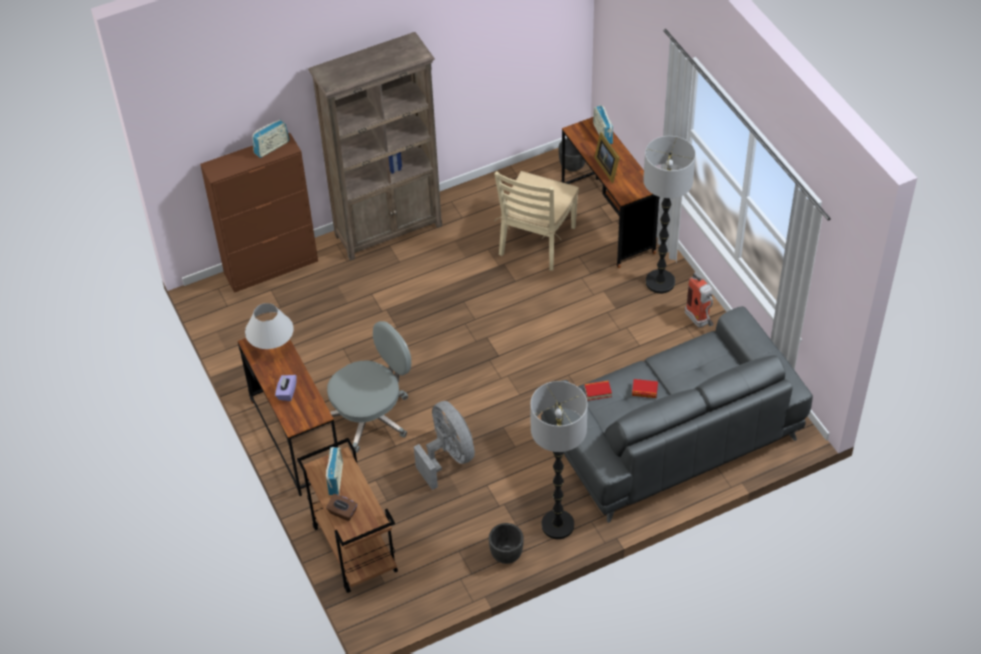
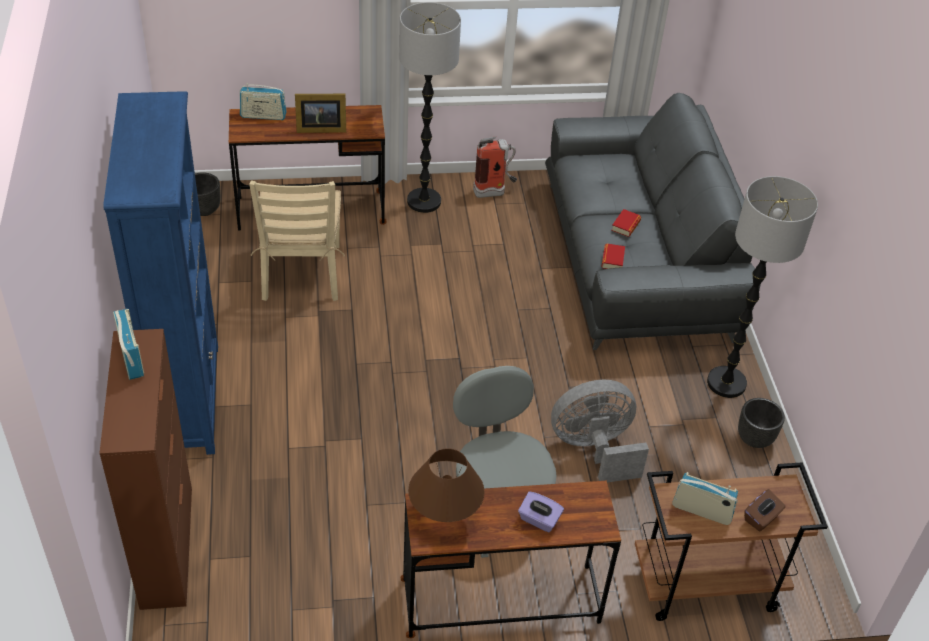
camera: 75 degrees left, 5 degrees down
white table lamp [245,303,293,349] -> brown table lamp [408,448,485,522]
brown bookcase [308,32,442,261] -> blue bookcase [103,91,218,455]
beige chair [494,171,579,270] -> beige chair turned 45 degrees clockwise [249,180,345,301]

